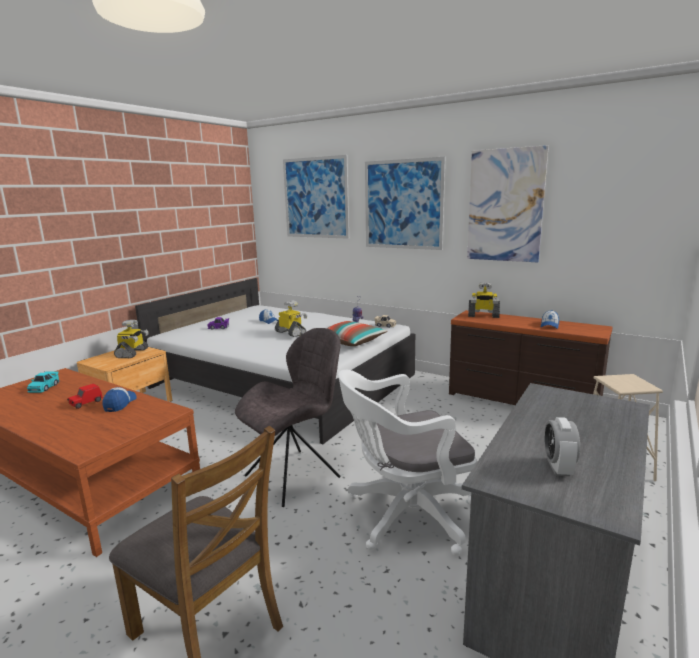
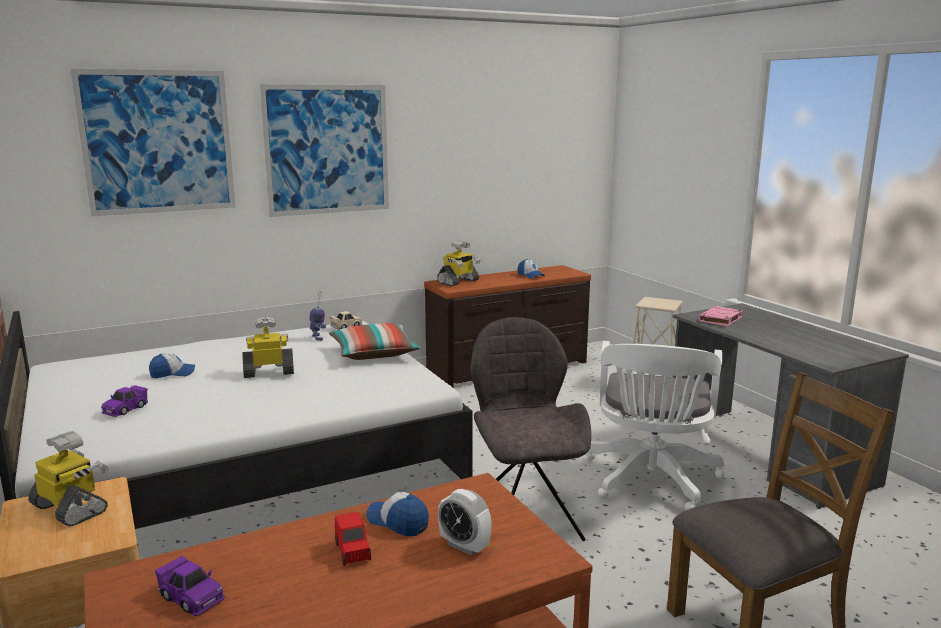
camera: 60 degrees left, 0 degrees up
turquoise toy car [27,371,60,393] -> purple toy car [155,556,225,616]
picture [467,145,549,262] -> none
alarm clock [544,417,580,476] -> alarm clock moved to [438,489,492,556]
none -> pink book [698,306,743,326]

